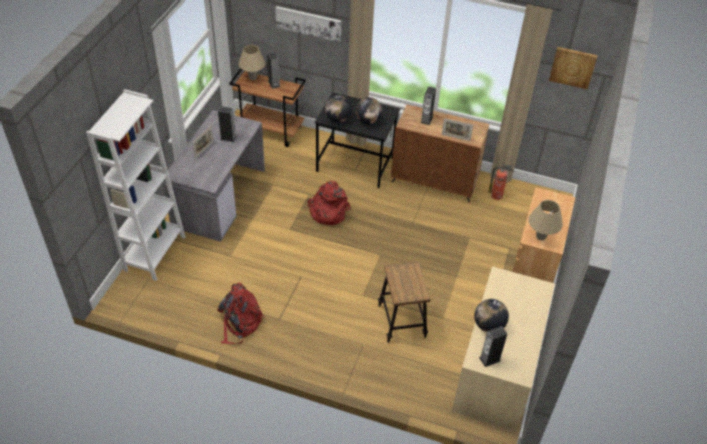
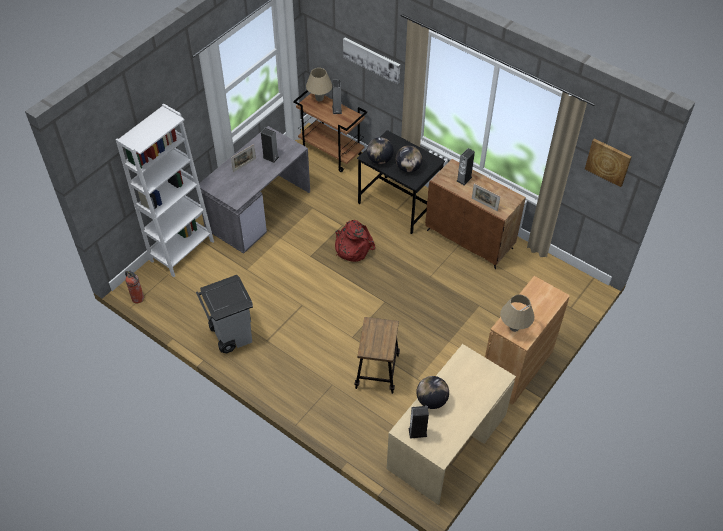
camera: 20 degrees right, 5 degrees up
red backpack [217,283,265,344] -> grey trash can [196,275,253,353]
fire extinguisher [488,165,514,200] -> fire extinguisher moved to [125,270,144,303]

